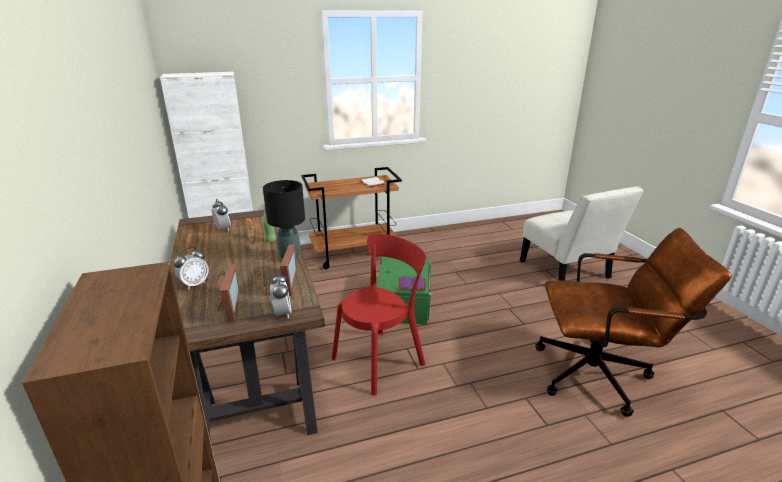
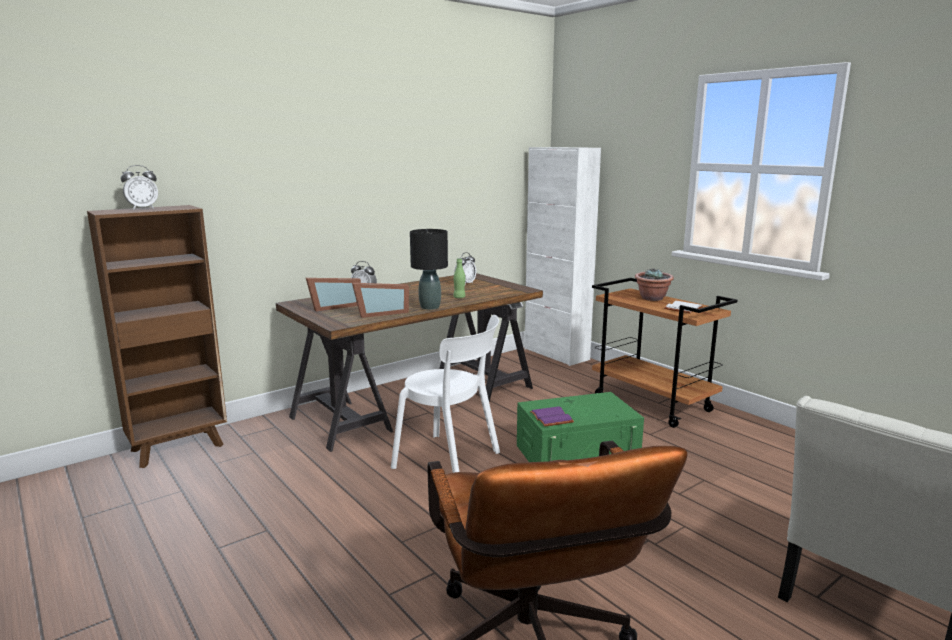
camera: 70 degrees right, 10 degrees down
alarm clock [270,273,291,318] -> alarm clock moved to [121,165,158,210]
red chair [332,233,426,395] -> white chair [391,315,500,473]
none -> potted plant [635,269,674,301]

